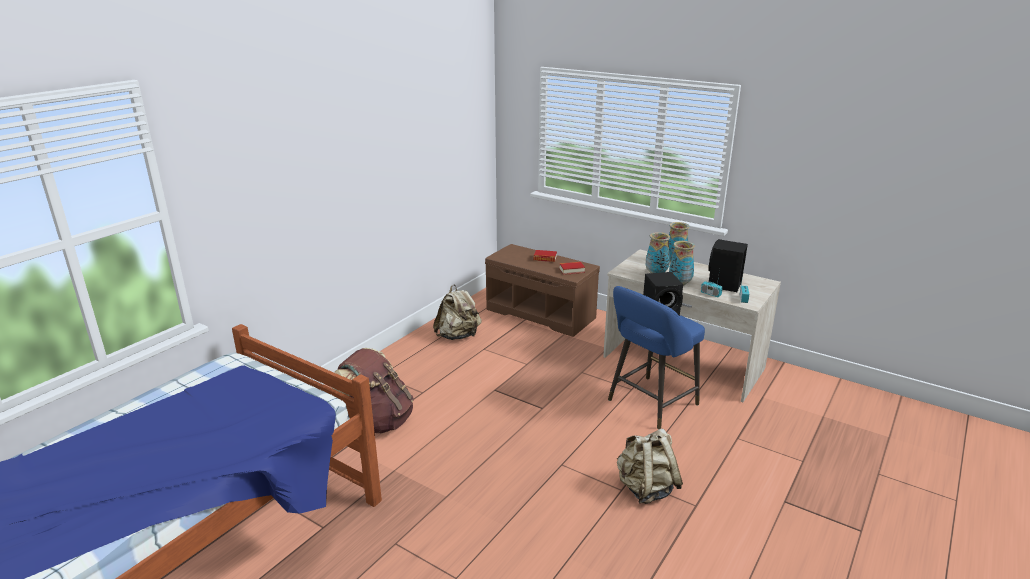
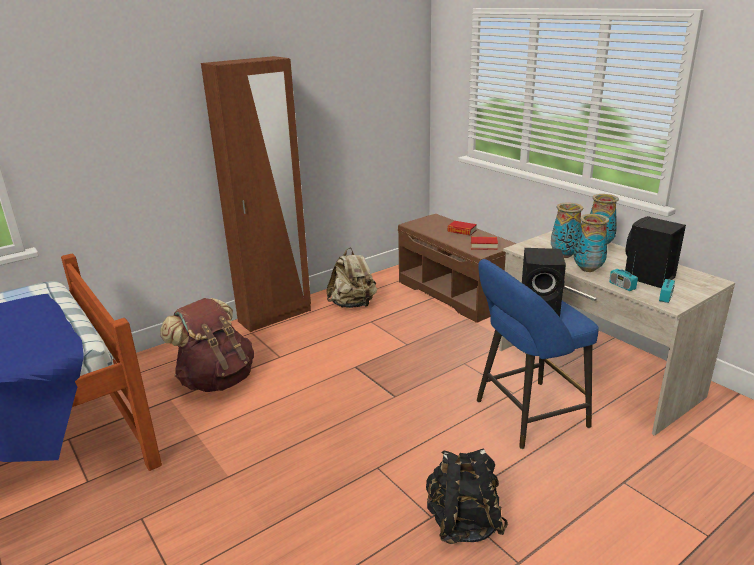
camera: 20 degrees right, 0 degrees up
beige backpack [617,428,683,504] -> black backpack [426,449,508,544]
none -> brown wardrobe [201,56,311,332]

